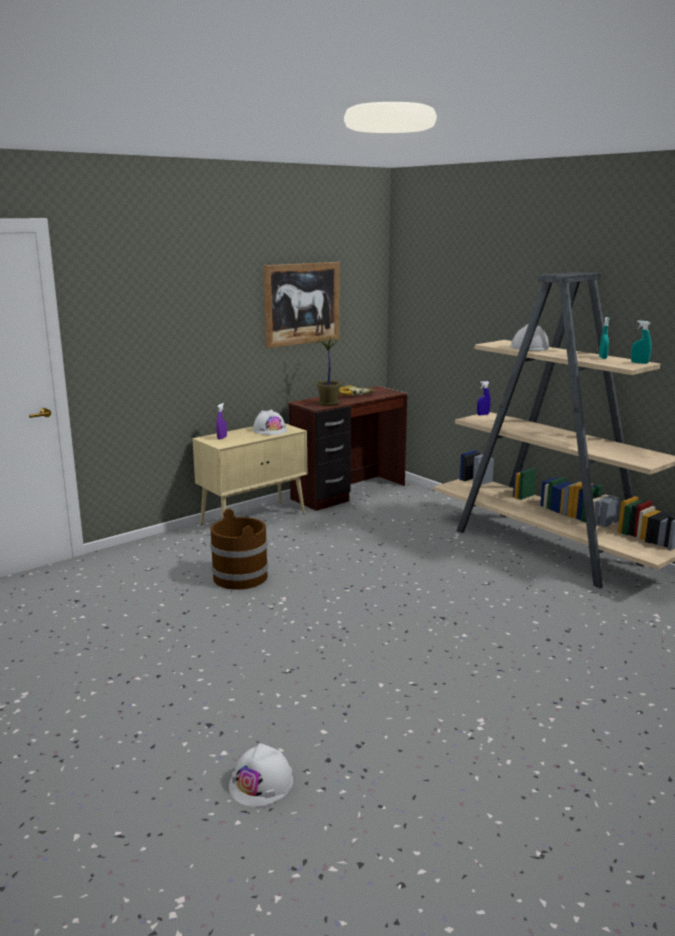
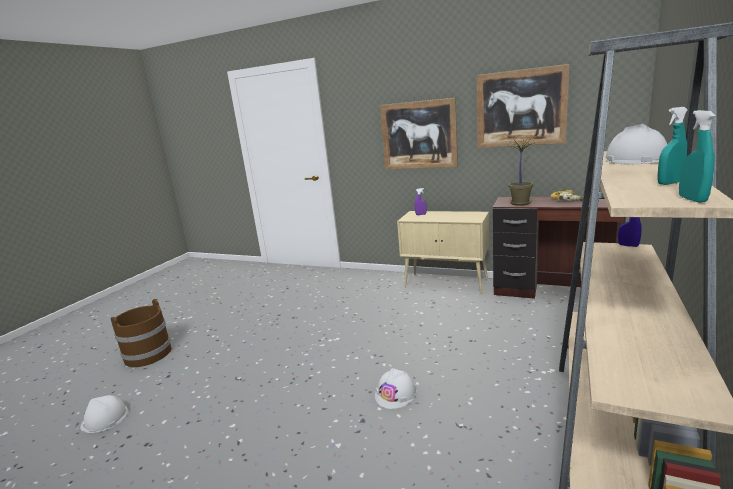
camera: 65 degrees right, 0 degrees up
brown bucket [210,509,268,590] -> brown bucket moved to [111,299,171,367]
white hard hat [253,409,287,435] -> white hard hat moved to [375,368,416,409]
none -> picture [380,98,458,170]

